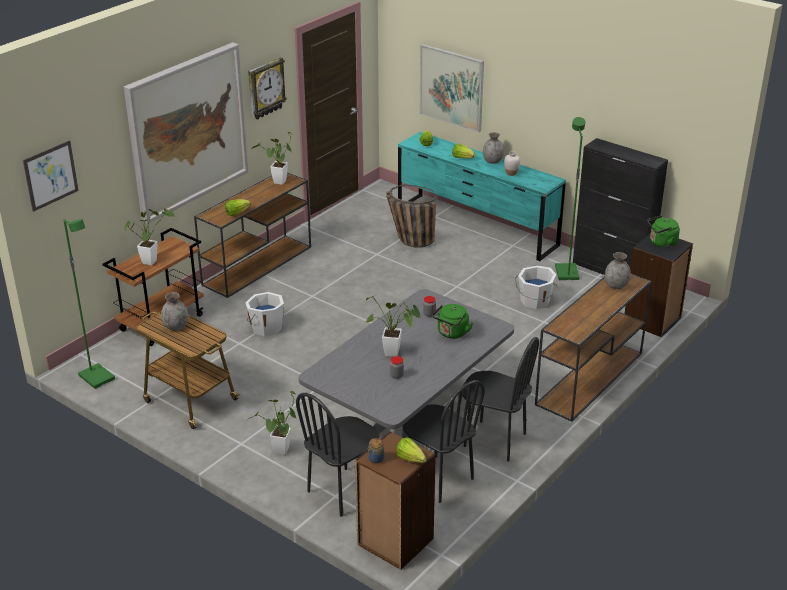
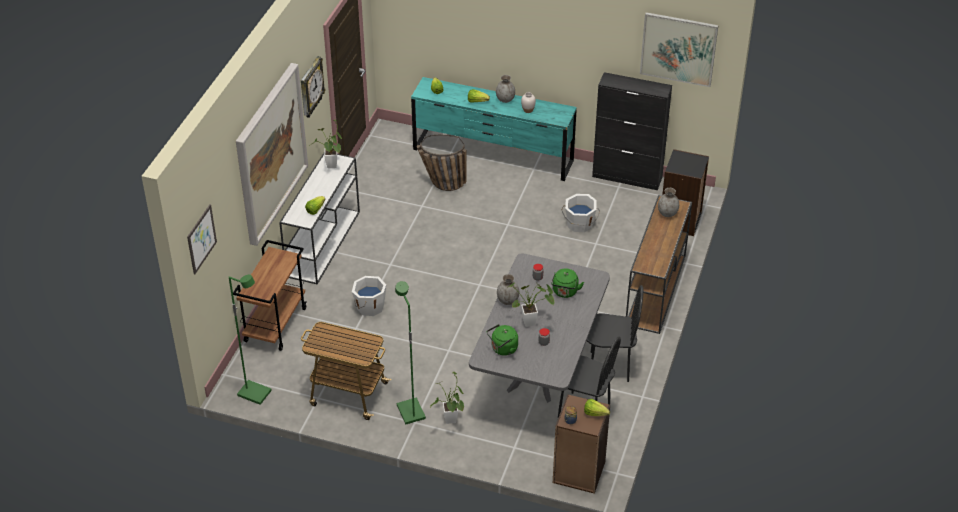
camera: 20 degrees left, 10 degrees up
potted plant [125,208,175,265] -> none
grey vase [161,292,188,331] -> grey vase moved to [497,274,520,305]
brown console table [194,173,311,298] -> white console table [279,153,360,284]
black chair [296,393,380,517] -> none
picture [420,44,484,132] -> picture moved to [640,12,719,87]
green floor lamp [555,117,586,280] -> green floor lamp moved to [395,281,426,424]
green kettle [647,215,680,248] -> green kettle moved to [487,324,518,356]

